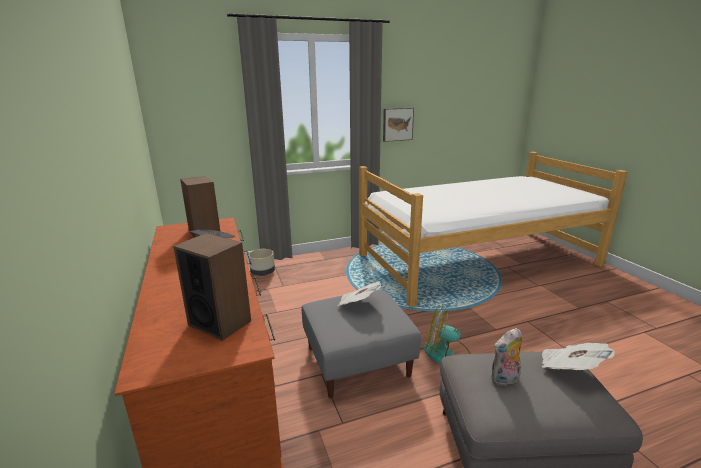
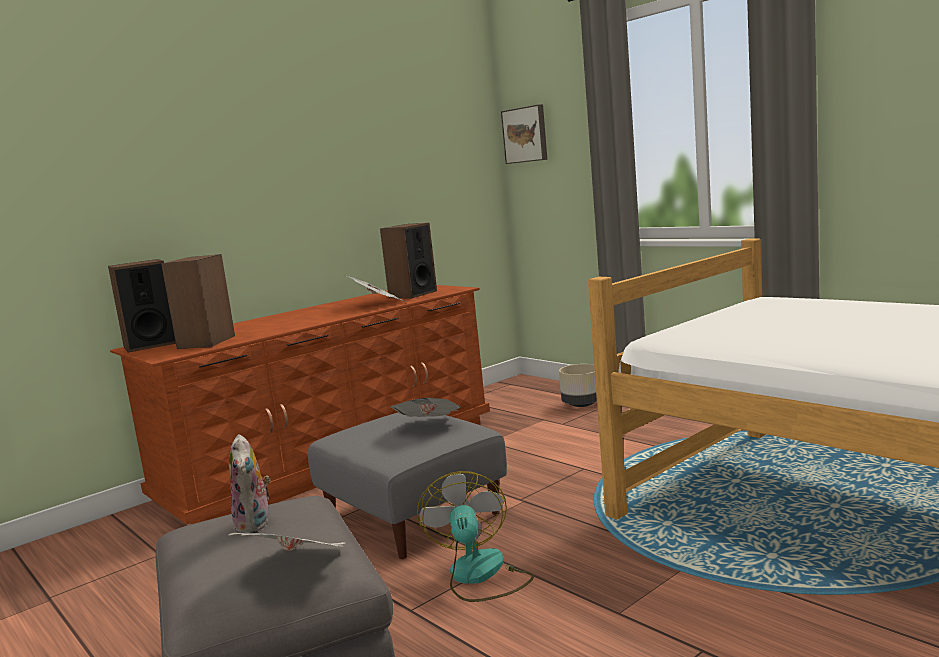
camera: 70 degrees right, 10 degrees down
picture [383,108,414,142] -> picture moved to [501,104,547,164]
plush toy [491,328,522,386] -> plush toy turned 150 degrees counterclockwise [229,434,271,535]
none -> speaker [108,259,176,352]

